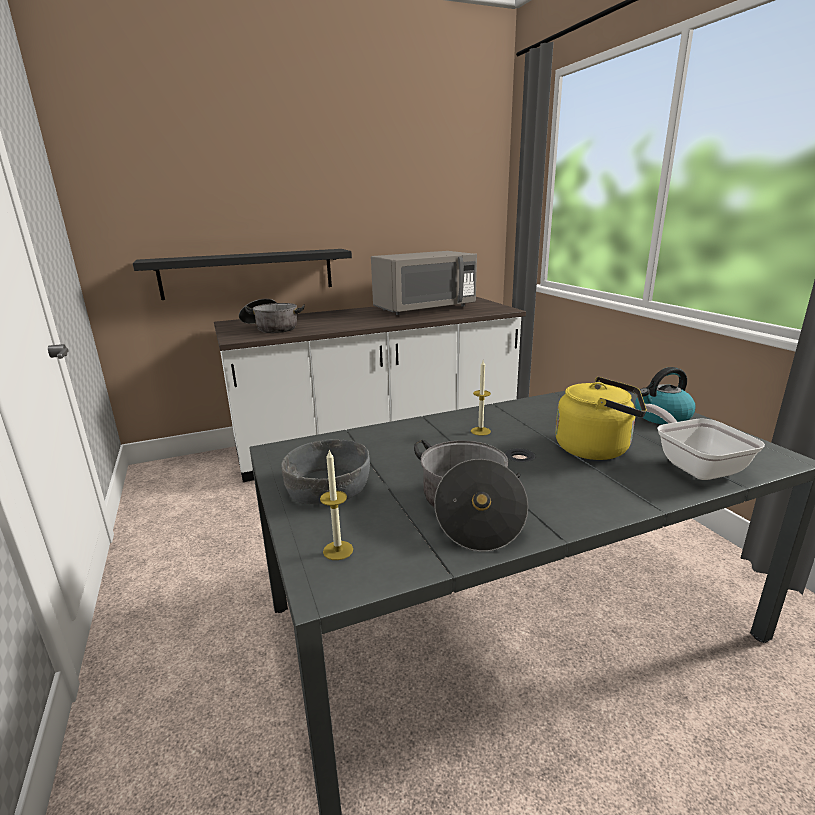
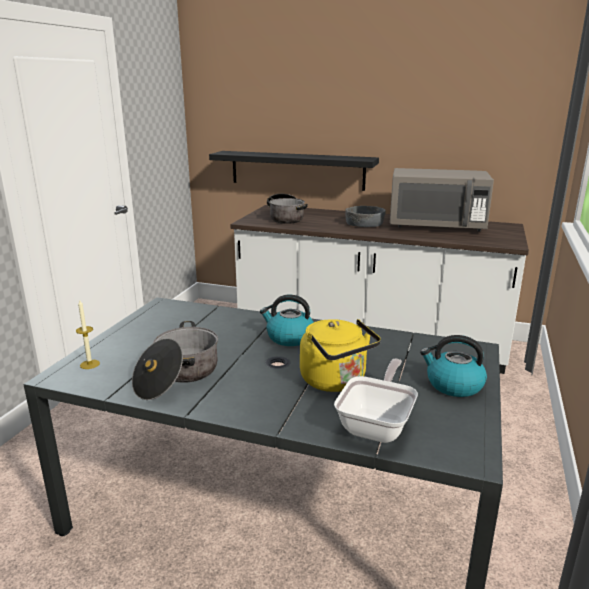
camera: 40 degrees right, 0 degrees up
grey bowl [281,439,370,504] -> grey bowl moved to [345,206,386,227]
candle [471,360,491,436] -> kettle [260,295,314,346]

